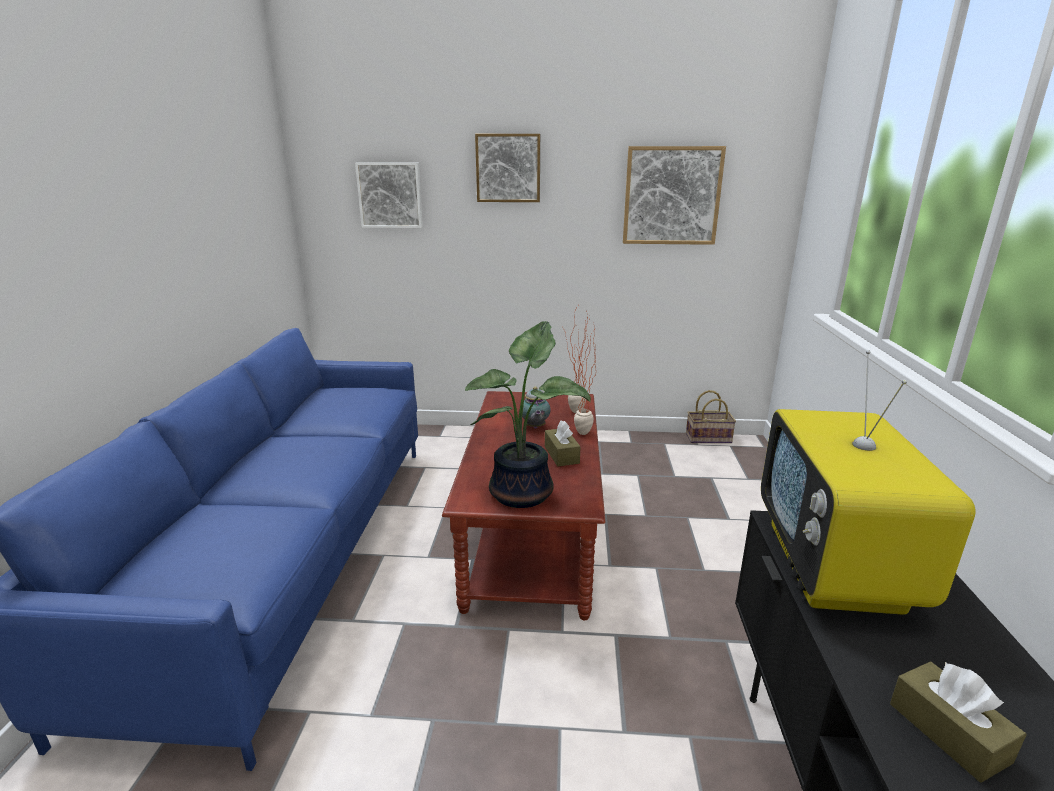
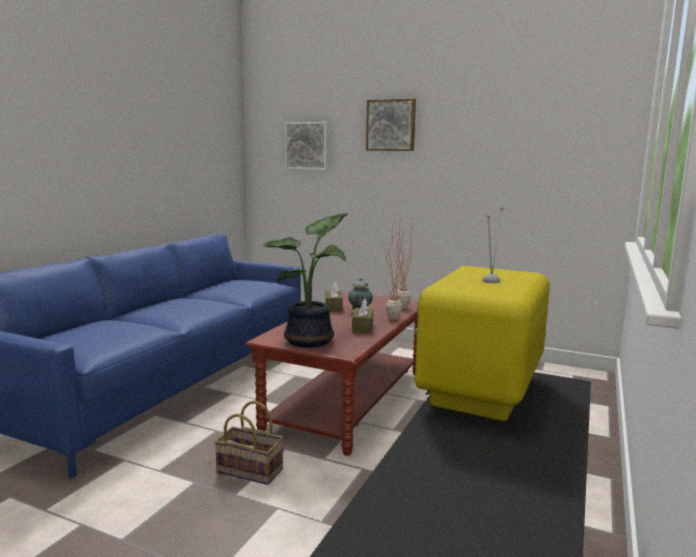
camera: 20 degrees right, 10 degrees down
picture [623,146,726,245] -> none
basket [686,390,736,443] -> basket moved to [214,401,284,485]
brown tissue box [890,662,1027,783] -> brown tissue box moved to [326,282,343,312]

